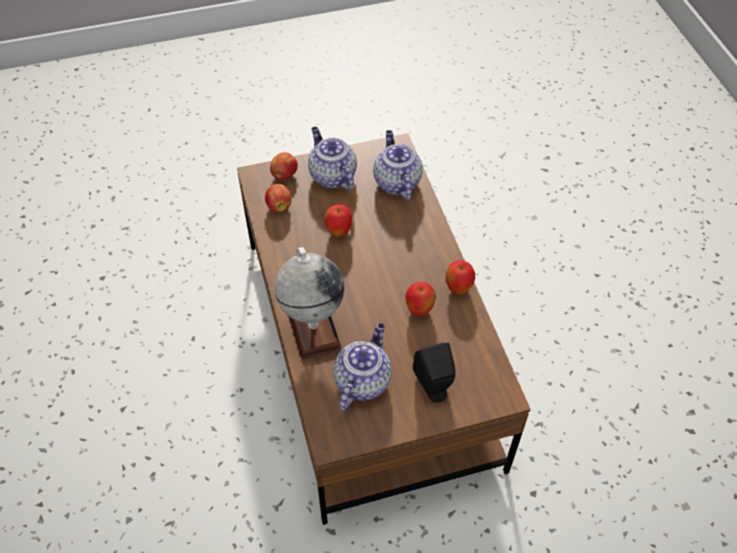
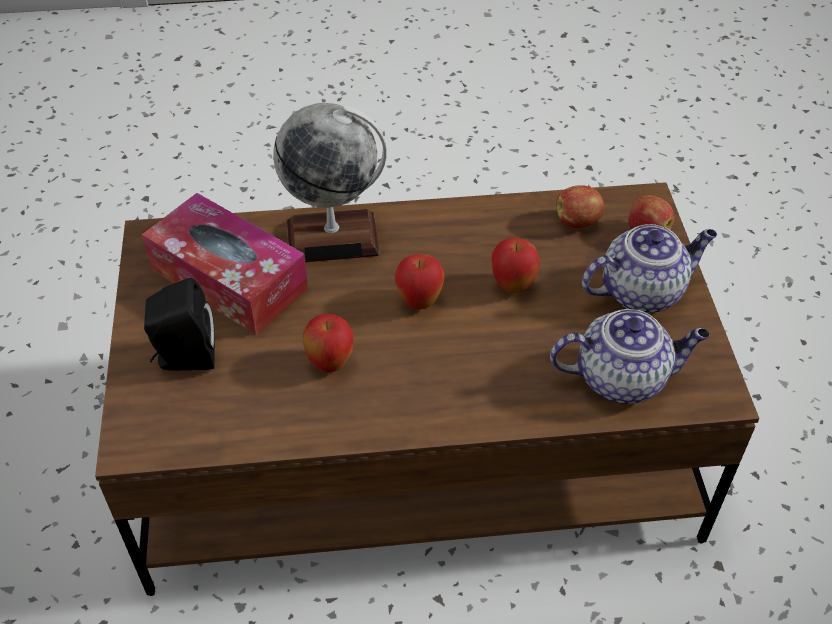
camera: 100 degrees right, 5 degrees down
teapot [333,323,392,410] -> tissue box [142,193,308,335]
apple [446,260,475,294] -> apple moved to [395,254,445,309]

